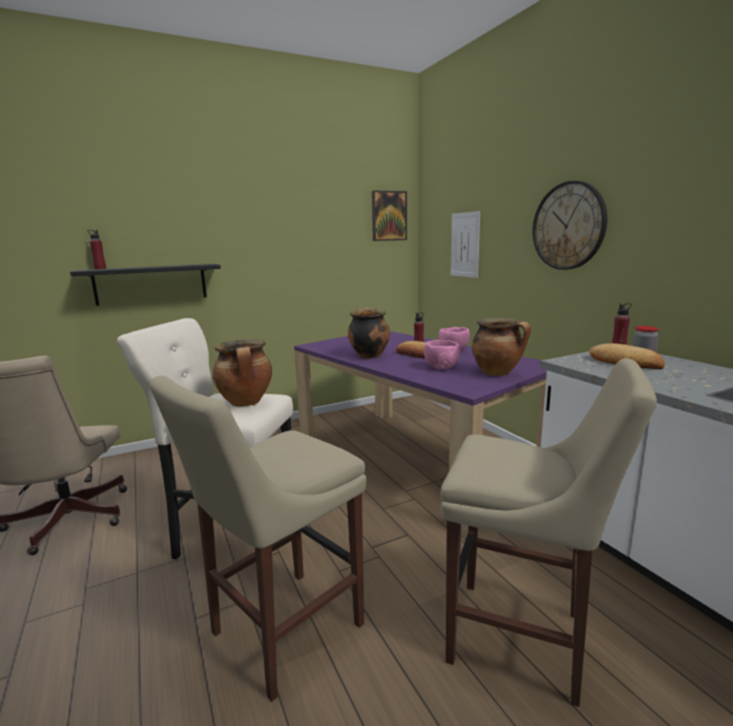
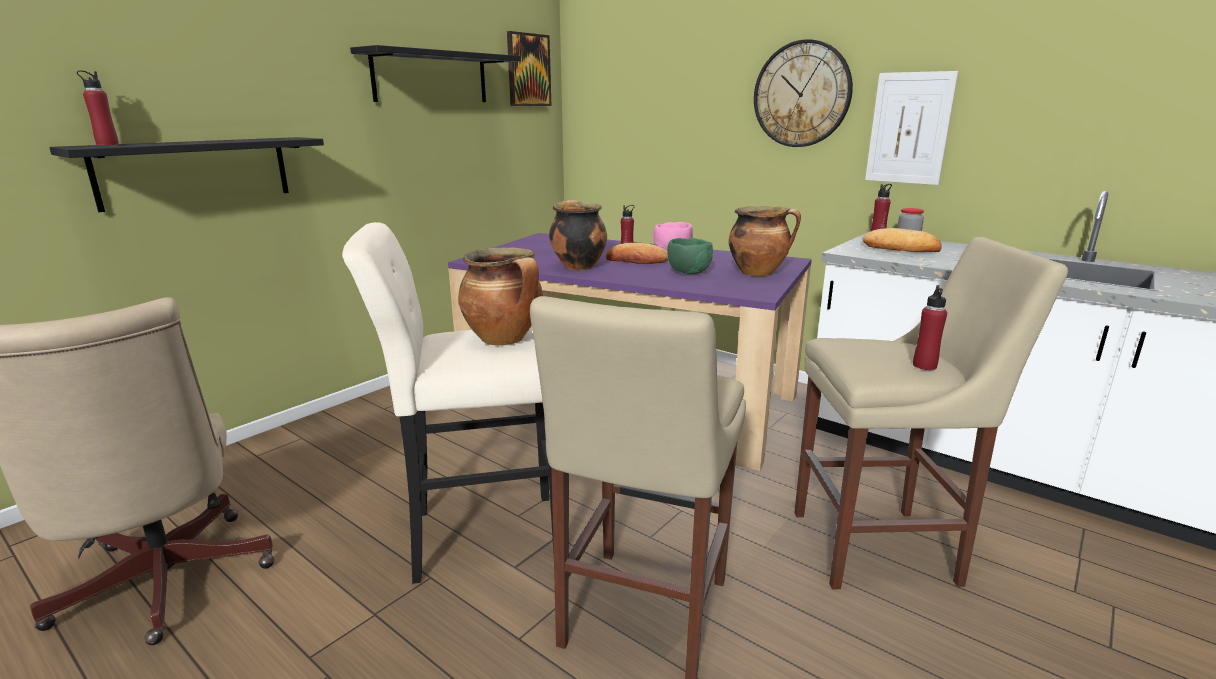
camera: 25 degrees left, 5 degrees up
pink bowl [424,340,460,369] -> green bowl [667,238,713,274]
picture [451,211,480,278] -> picture moved to [865,71,958,185]
none -> black shelf [350,45,521,102]
none -> red bottle [913,285,947,370]

